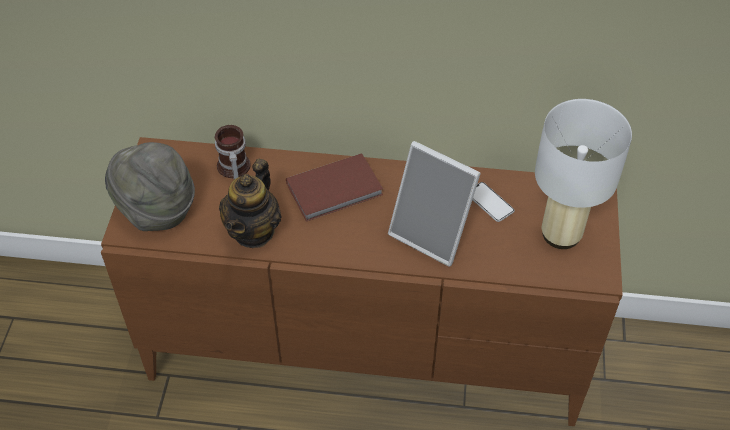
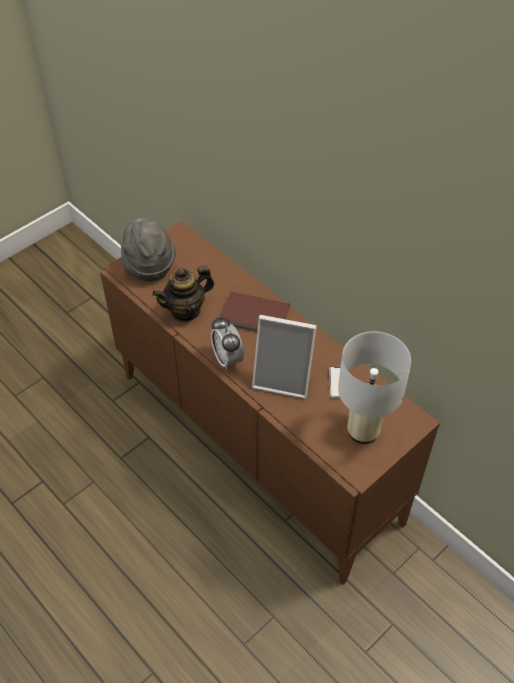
camera: 40 degrees right, 0 degrees up
mug [215,125,251,179] -> none
picture frame [388,141,481,266] -> picture frame turned 60 degrees counterclockwise [252,315,317,399]
none -> alarm clock [211,316,244,370]

